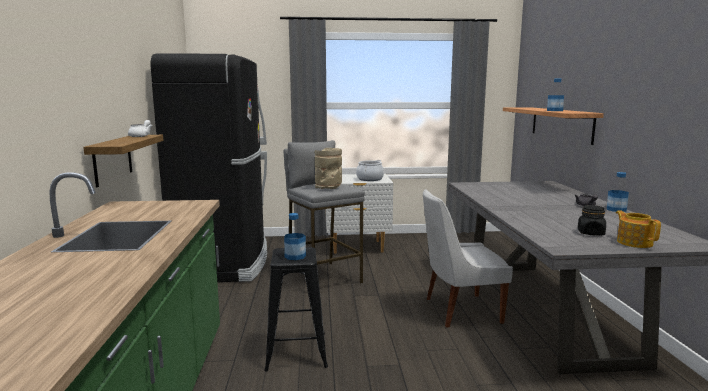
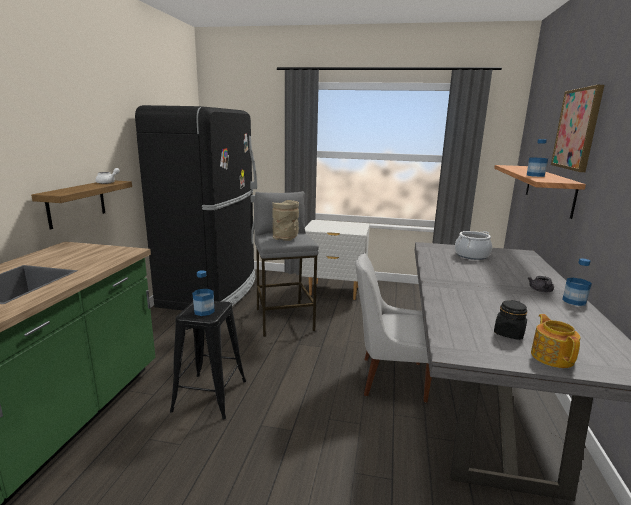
camera: 15 degrees right, 5 degrees up
cooking pot [356,160,384,181] -> cooking pot moved to [455,231,492,260]
none -> picture [551,85,604,172]

